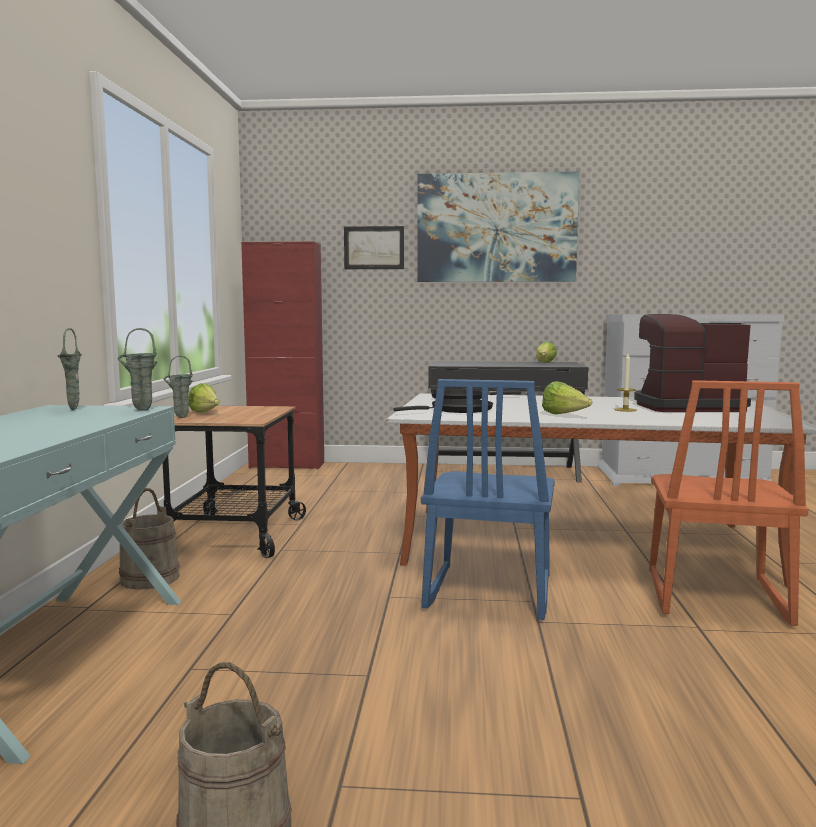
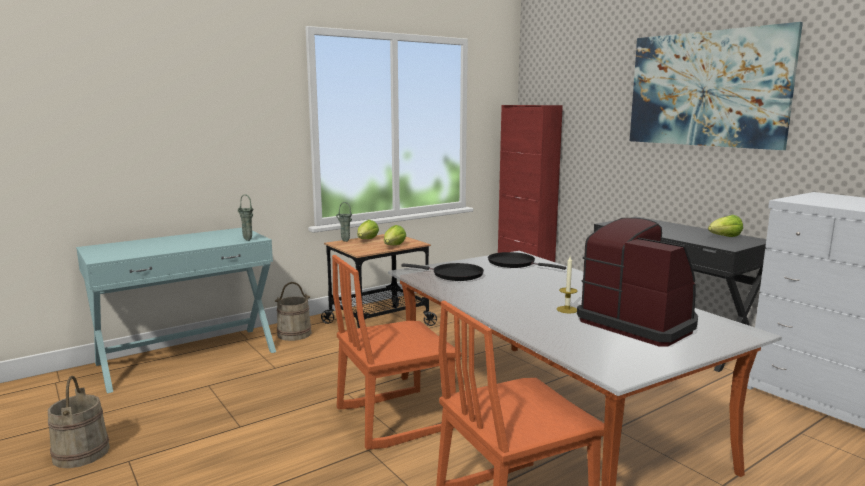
camera: 50 degrees right, 5 degrees up
green vase [57,328,82,410] -> none
picture [344,226,404,269] -> none
blue chair [421,379,555,620] -> orange chair [332,255,462,450]
lettuce [542,381,592,414] -> lettuce moved to [384,225,406,245]

